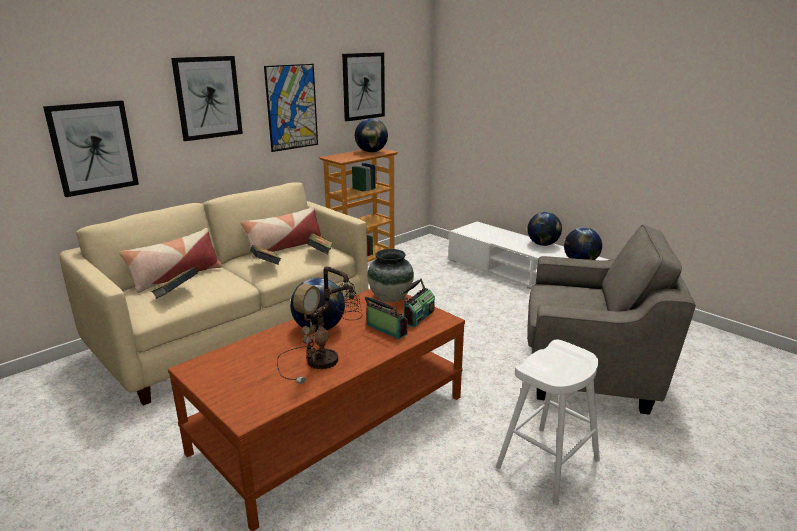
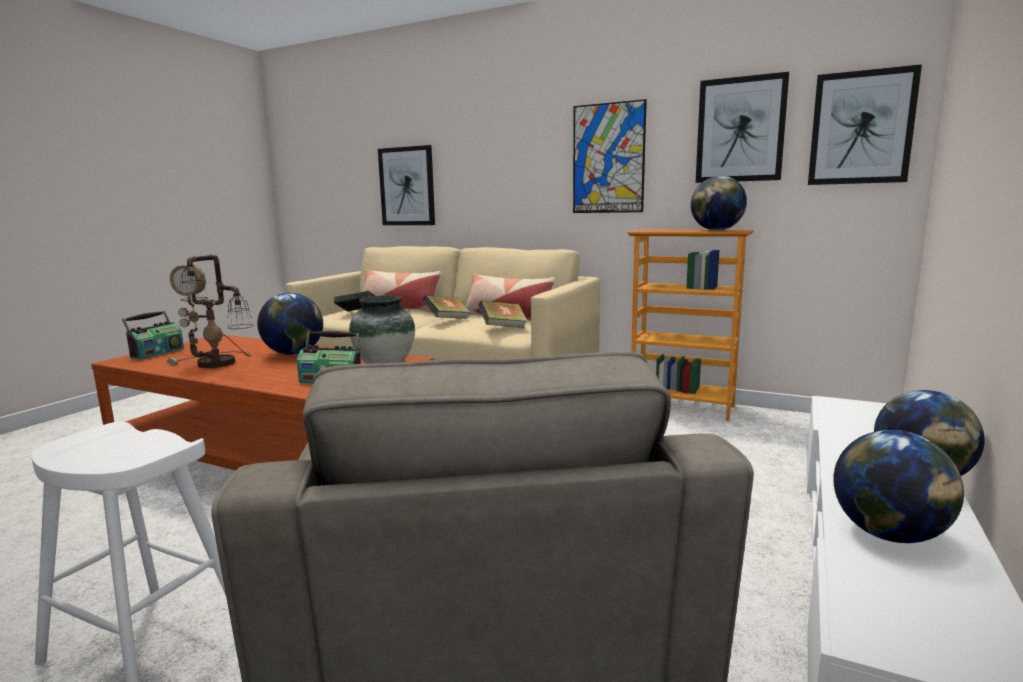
camera: 70 degrees right, 10 degrees down
picture [171,56,243,141] -> picture moved to [808,64,922,185]
radio [365,296,408,339] -> radio moved to [122,311,184,360]

